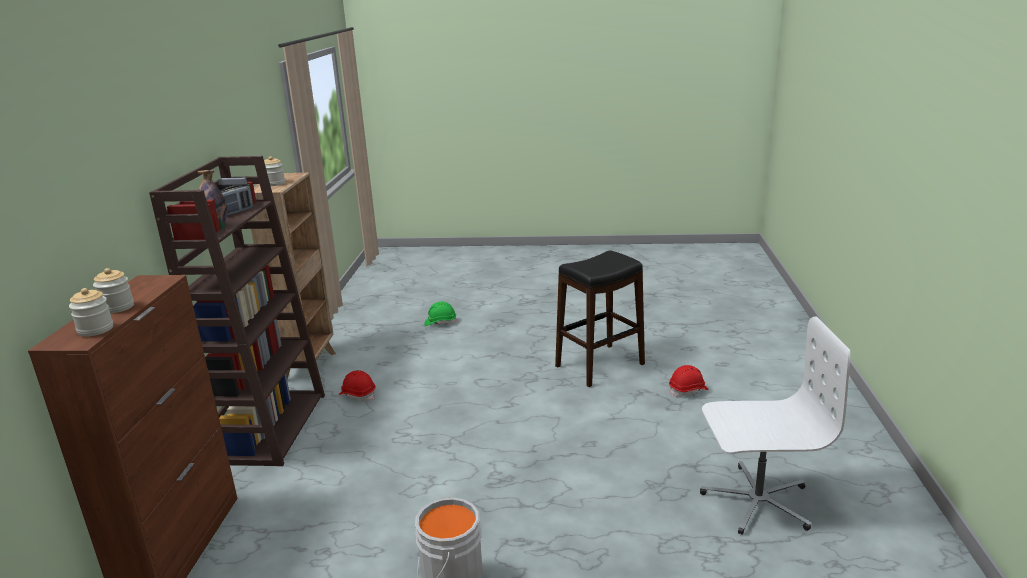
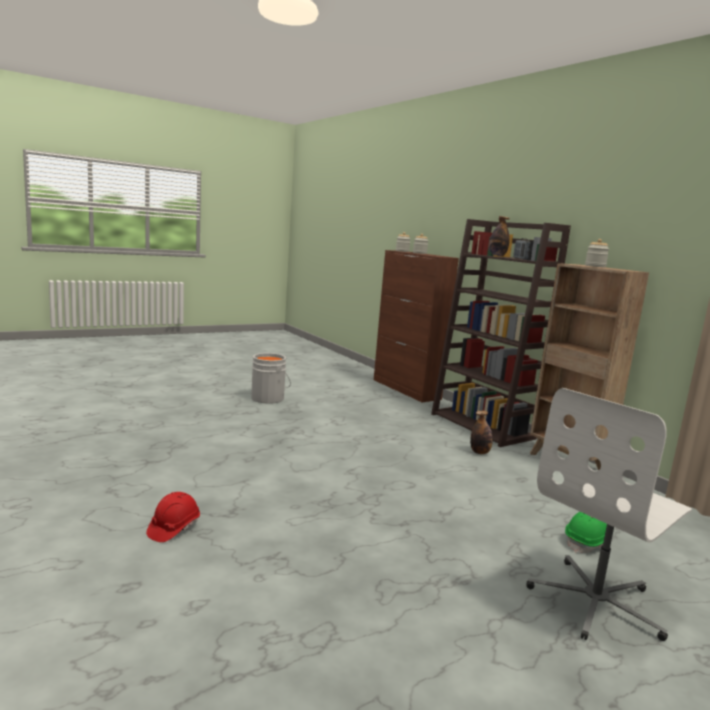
camera: 140 degrees right, 10 degrees down
red hard hat [339,370,376,401] -> bottle [470,411,492,454]
black stool [555,251,645,387] -> none
white office chair [700,316,850,535] -> white office chair moved to [526,388,692,641]

